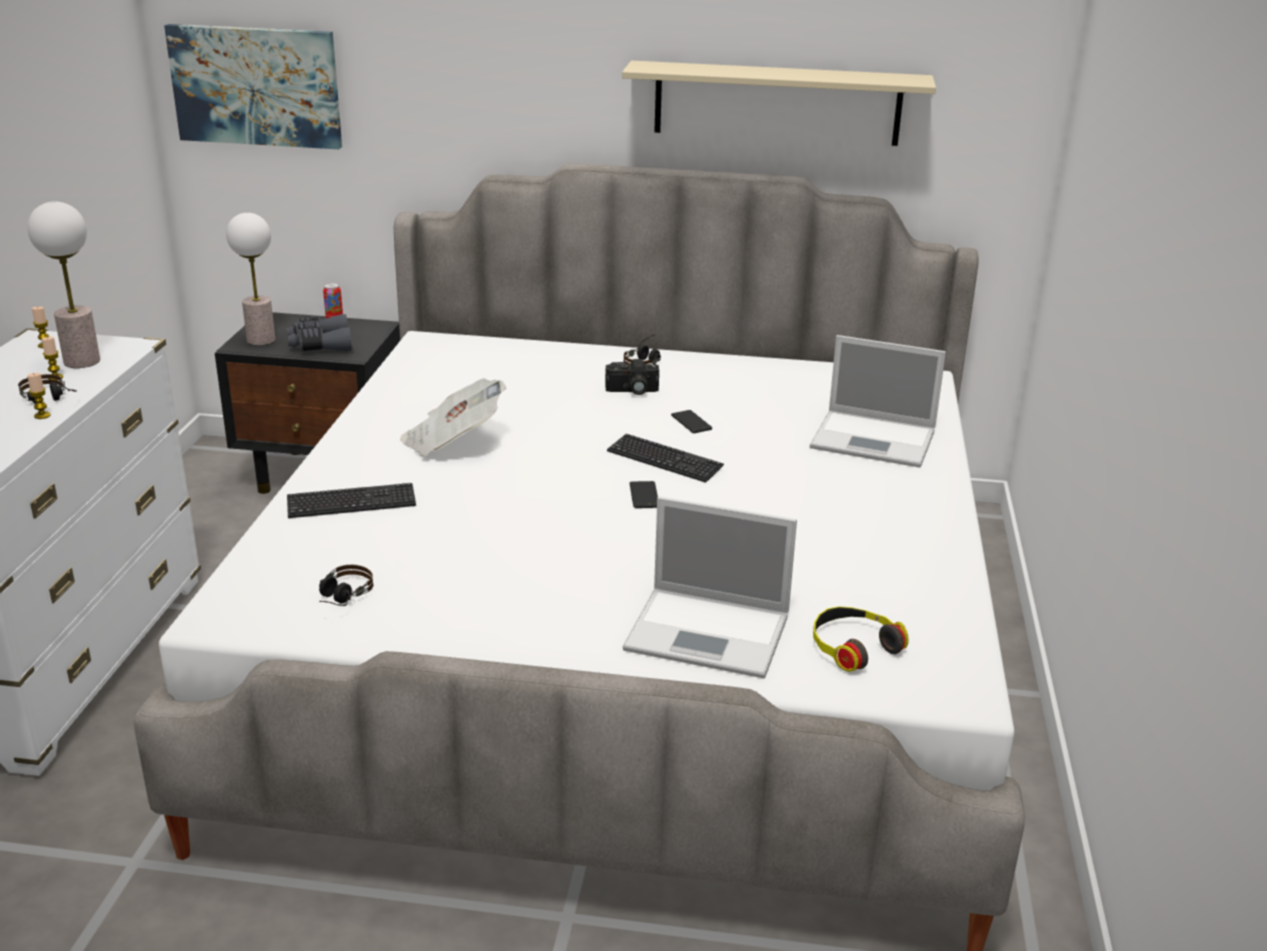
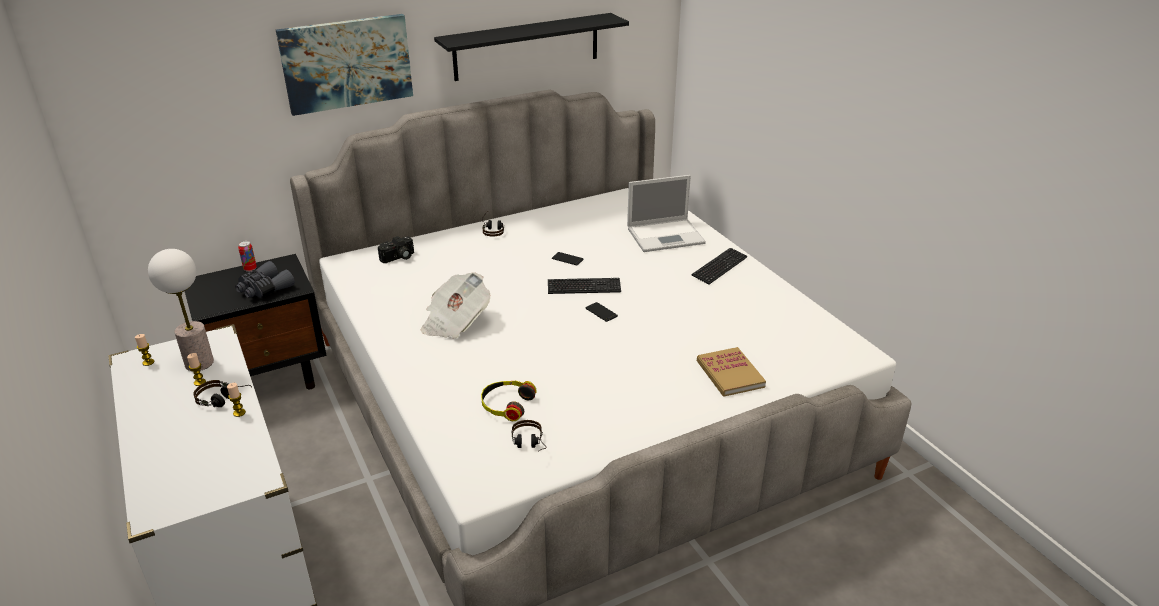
camera: 35 degrees left, 5 degrees up
picture [164,24,342,149] -> picture moved to [276,14,413,116]
table lamp [226,213,275,346] -> none
keyboard [287,483,416,518] -> keyboard moved to [691,248,747,284]
camera [605,359,659,395] -> camera moved to [378,236,414,263]
beige shelf [622,61,936,146] -> black shelf [434,13,629,81]
laptop [623,496,797,678] -> book [697,347,766,397]
headphones [813,606,909,672] -> headphones moved to [481,381,537,421]

